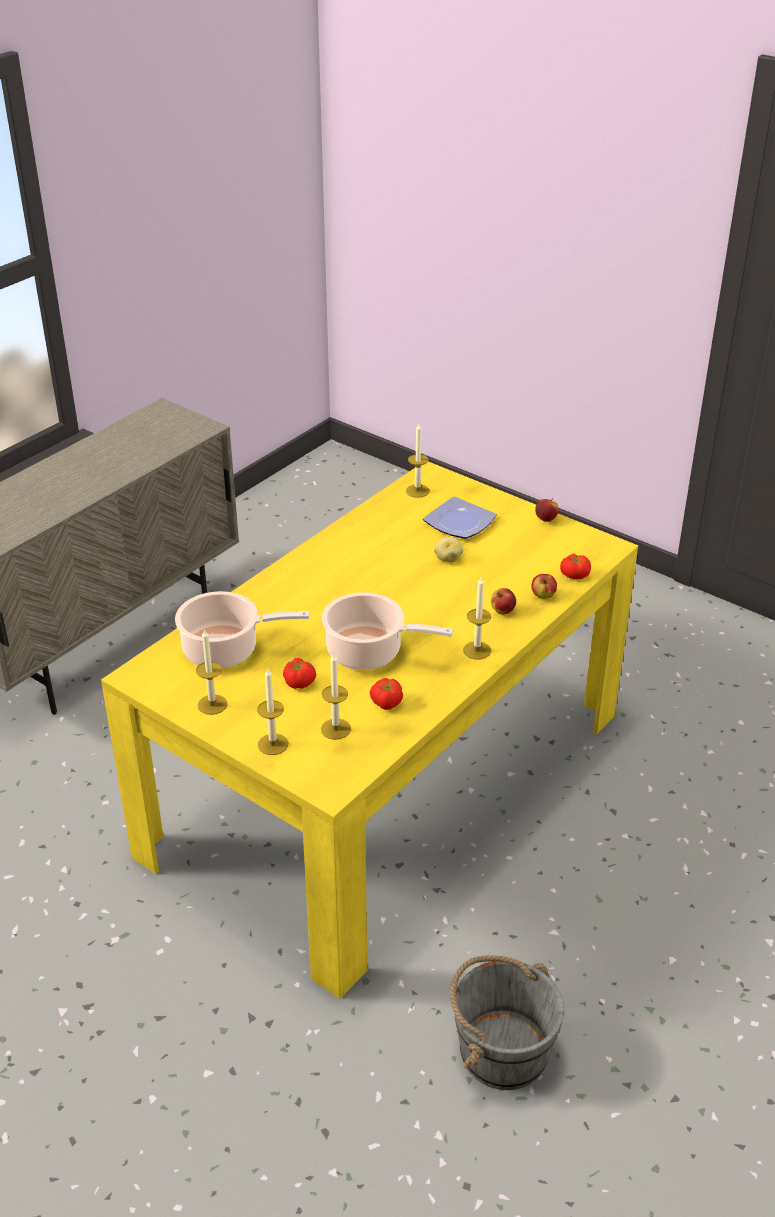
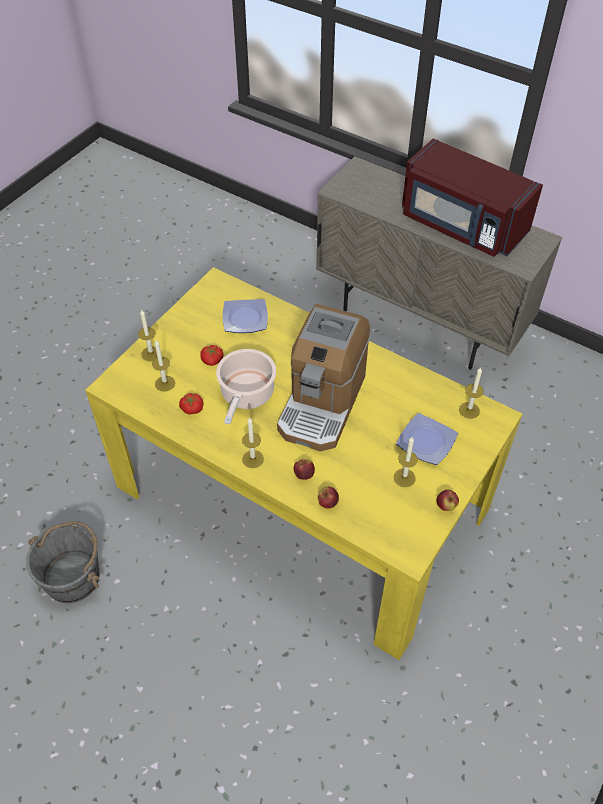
camera: 85 degrees right, 15 degrees up
cooking pot [175,591,309,668] -> plate [223,299,268,333]
candle [196,629,227,715] -> candle moved to [394,437,418,487]
potato [434,537,463,562] -> none
tomato [560,554,591,579] -> none
none -> coffee machine [277,304,370,451]
none -> red microwave [402,138,543,257]

